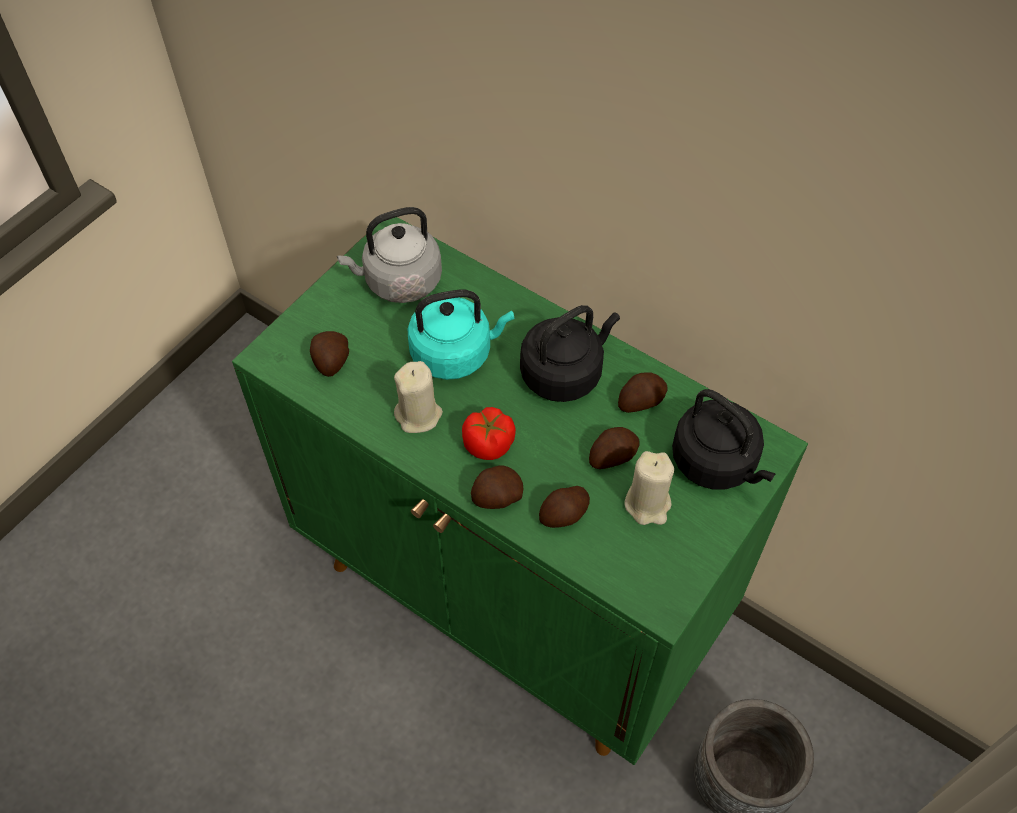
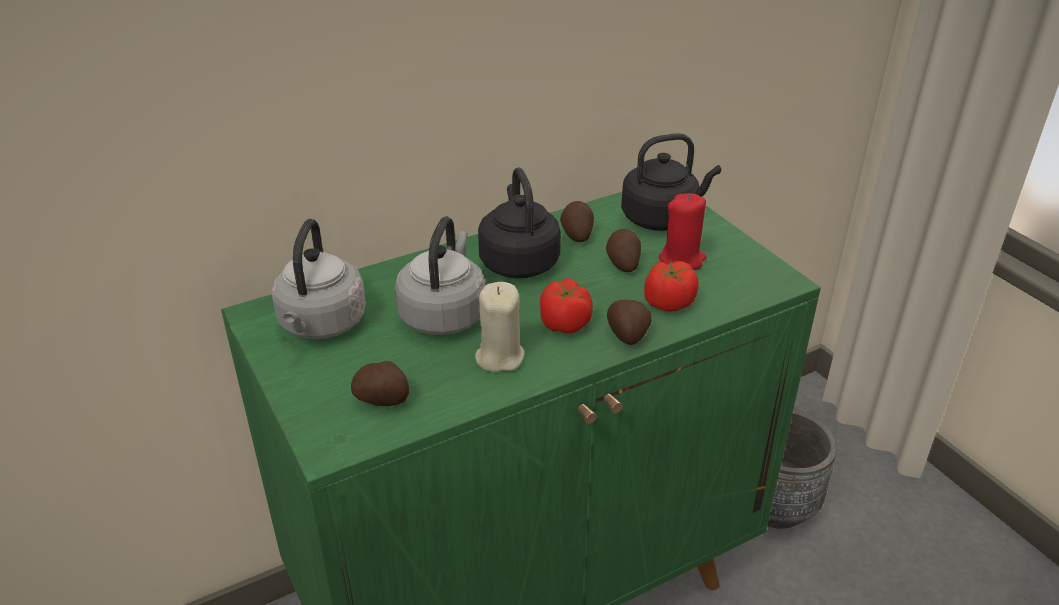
camera: 65 degrees left, 20 degrees down
turquoise kettle [407,289,514,380] -> grey kettle [395,216,485,335]
potato [539,486,590,528] -> tomato [644,261,699,312]
beige candle [625,451,674,525] -> red candle [659,193,706,269]

